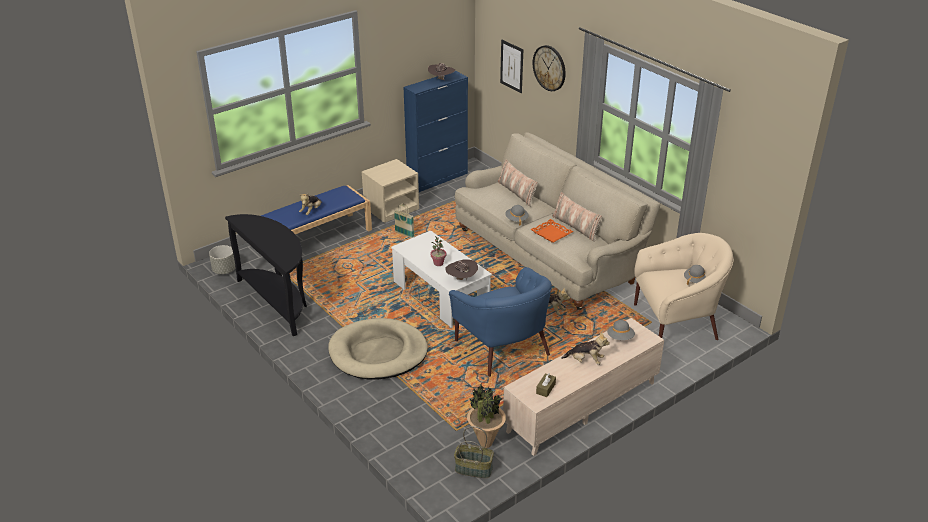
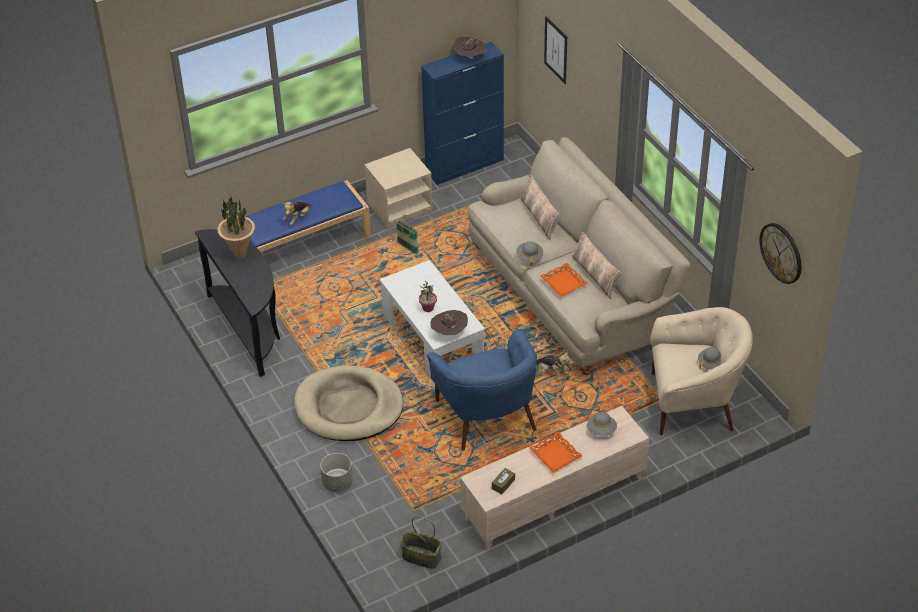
camera: 10 degrees right, 10 degrees up
grey planter [209,245,236,274] -> grey planter moved to [320,453,353,492]
potted plant [467,383,506,448] -> potted plant moved to [218,195,255,258]
wall clock [533,45,566,91] -> wall clock moved to [759,223,801,284]
plush toy [561,332,610,365] -> orange tray [529,432,582,473]

